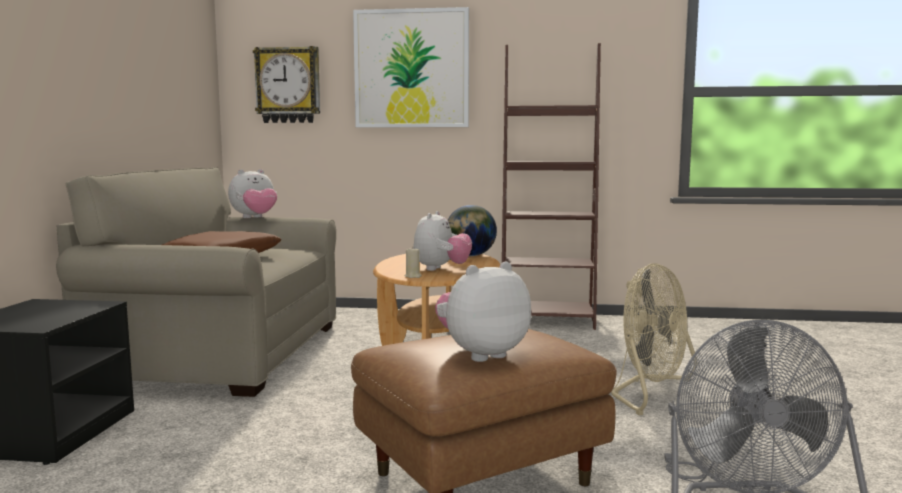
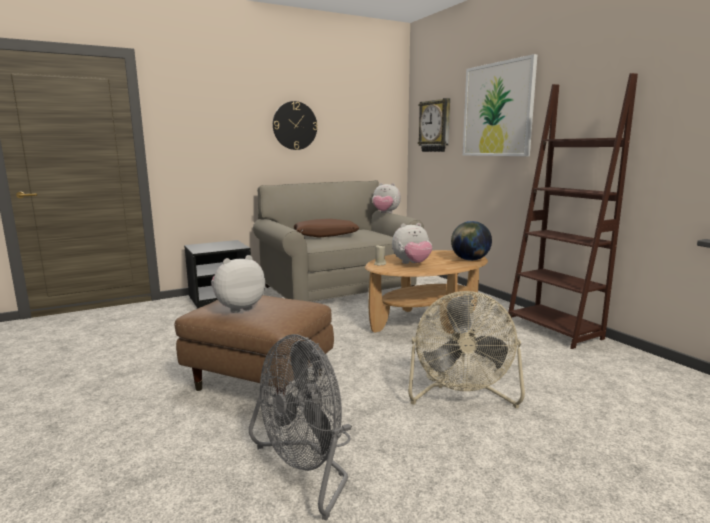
camera: 55 degrees right, 5 degrees up
plush toy [435,261,531,362] -> plush toy turned 60 degrees counterclockwise [211,255,265,313]
none -> wall clock [273,101,318,150]

